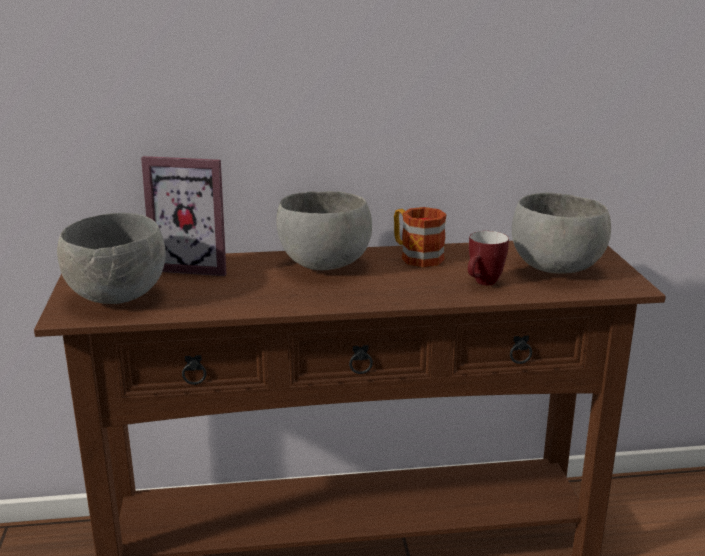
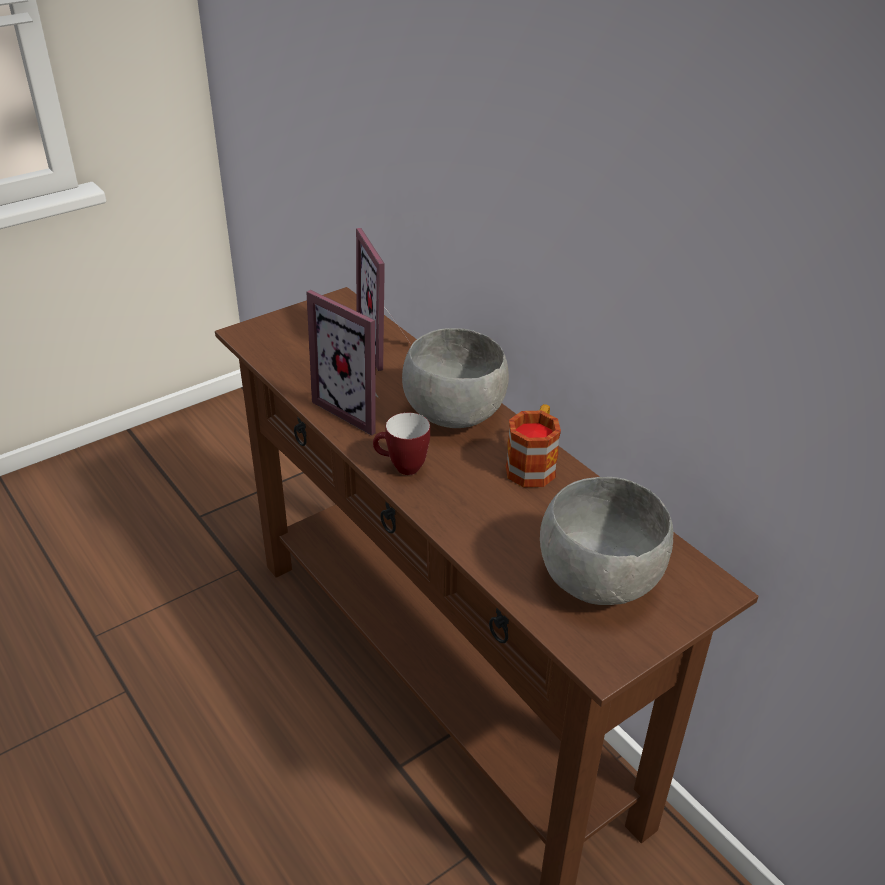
camera: 60 degrees right, 15 degrees up
grey bowl [57,213,166,304] -> none
mug [468,231,509,285] -> mug moved to [373,413,430,475]
none -> picture frame [306,290,379,436]

